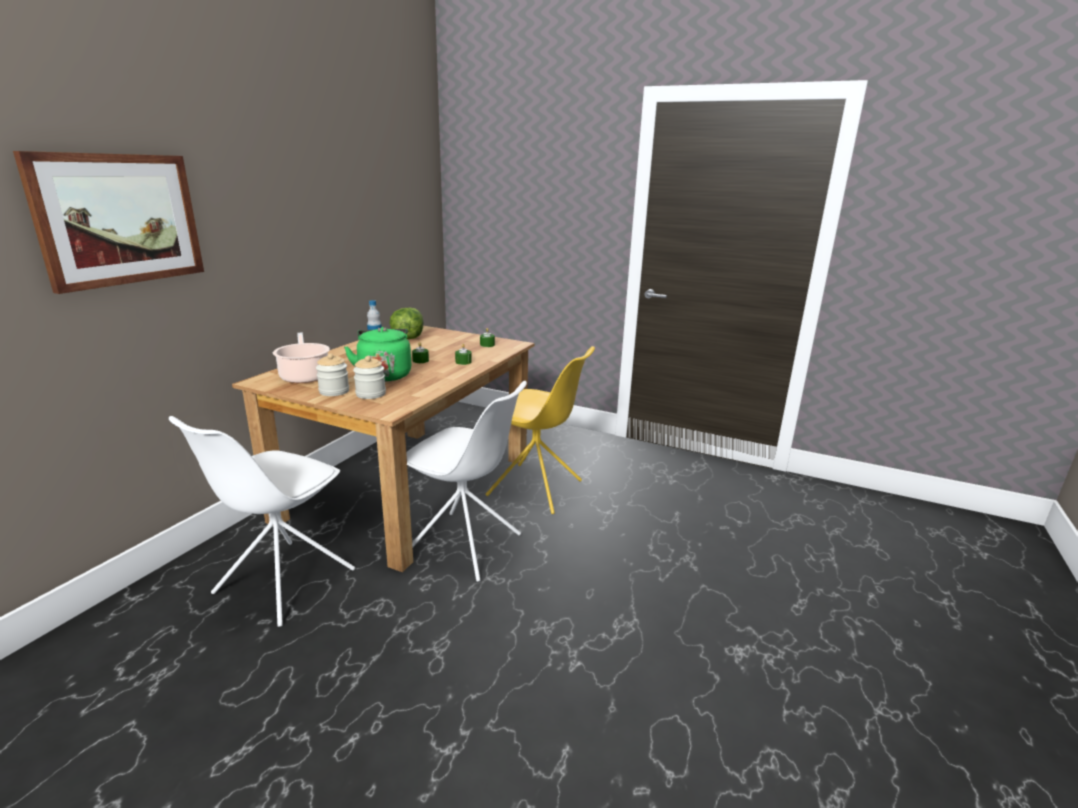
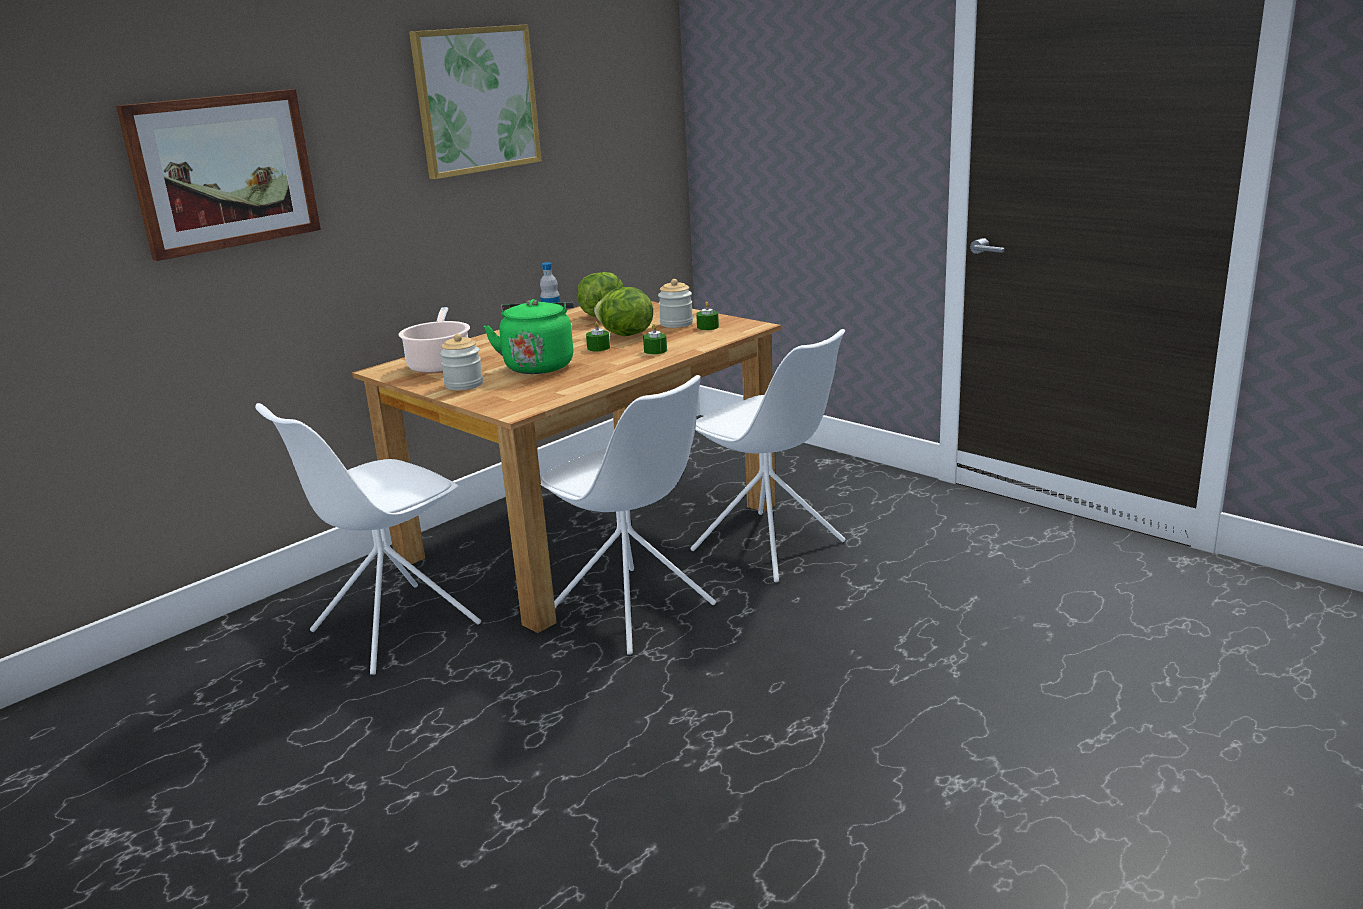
camera: 20 degrees right, 0 degrees up
jar [353,356,386,399] -> jar moved to [658,279,693,328]
yellow chair [485,346,595,514] -> white chair [691,329,845,583]
none -> picture [409,24,542,179]
none -> lettuce [594,287,653,336]

